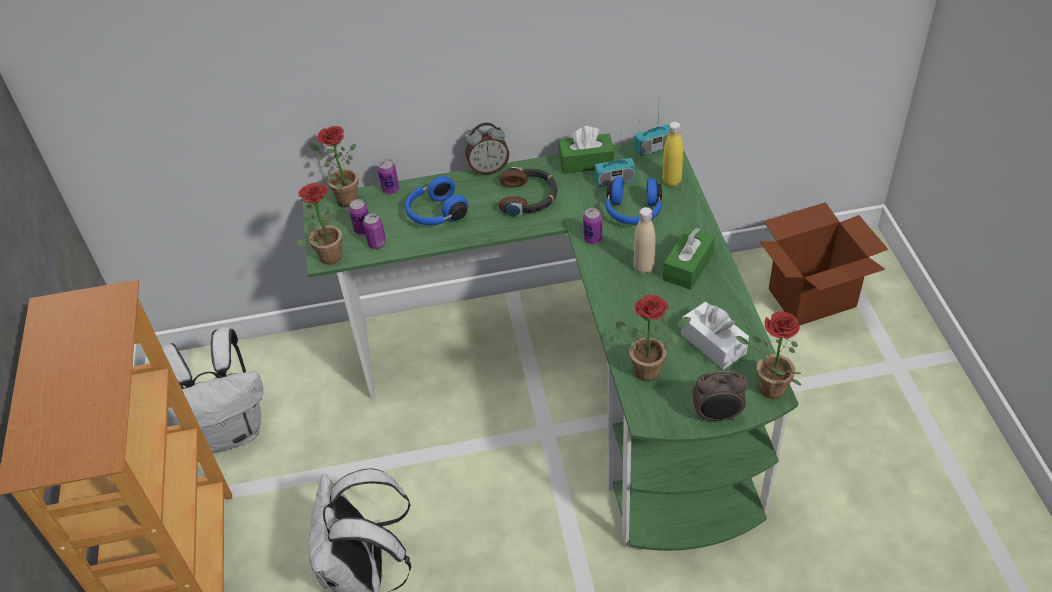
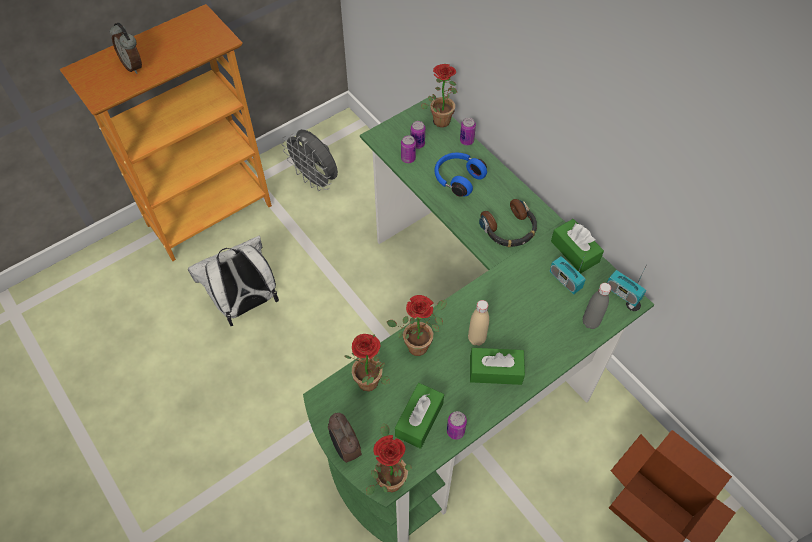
camera: 60 degrees right, 10 degrees up
white backpack [162,327,264,454] -> grey fan [282,129,338,191]
potted plant [297,182,342,264] -> potted plant moved to [386,295,447,356]
alarm clock [465,123,509,175] -> alarm clock moved to [110,22,142,74]
can [583,208,602,244] -> can moved to [447,411,467,440]
blue headphones [605,177,662,224] -> none
yellow bottle [662,121,683,187] -> grey bottle [583,283,611,329]
white tissue box [681,302,749,369] -> green tissue box [395,383,444,449]

